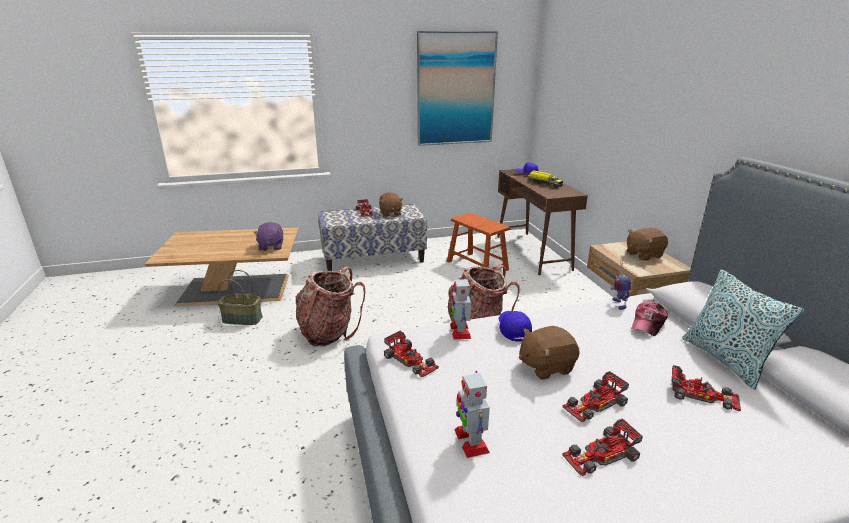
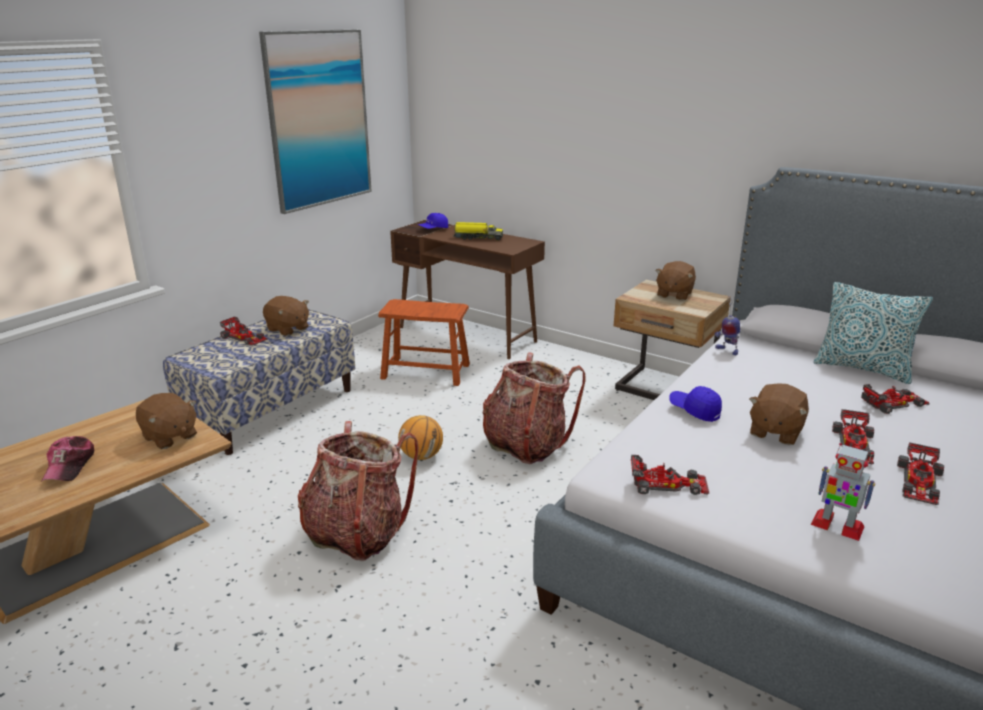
camera: 40 degrees left, 0 degrees up
basket [217,270,263,325] -> none
purple plush toy [254,222,283,251] -> brown plush toy [136,393,197,449]
toy robot [450,277,471,340] -> none
cap [631,301,668,336] -> cap moved to [41,436,94,482]
none -> basketball [398,415,443,460]

